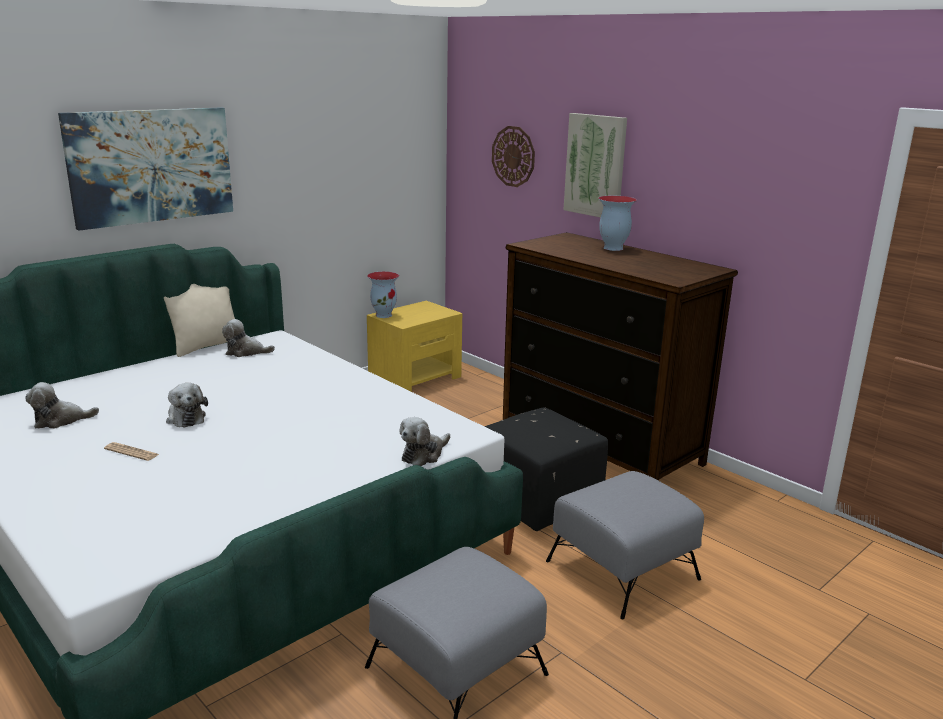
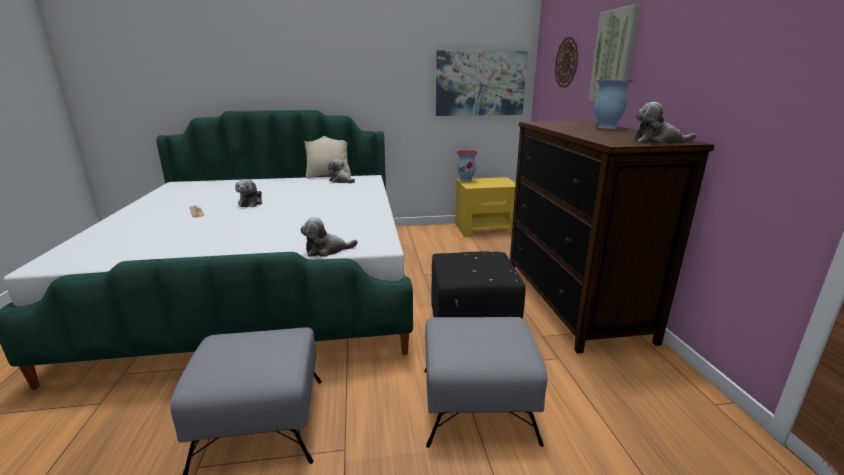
camera: 35 degrees right, 0 degrees up
plush toy [25,382,99,429] -> plush toy moved to [634,102,697,144]
picture [58,107,233,231] -> picture moved to [436,51,528,116]

